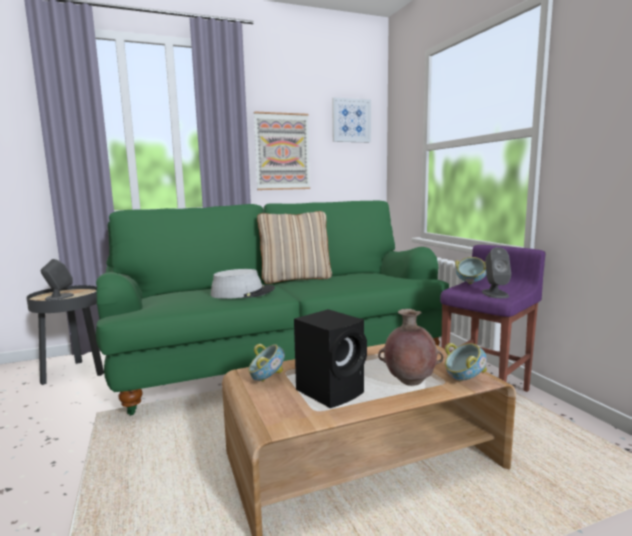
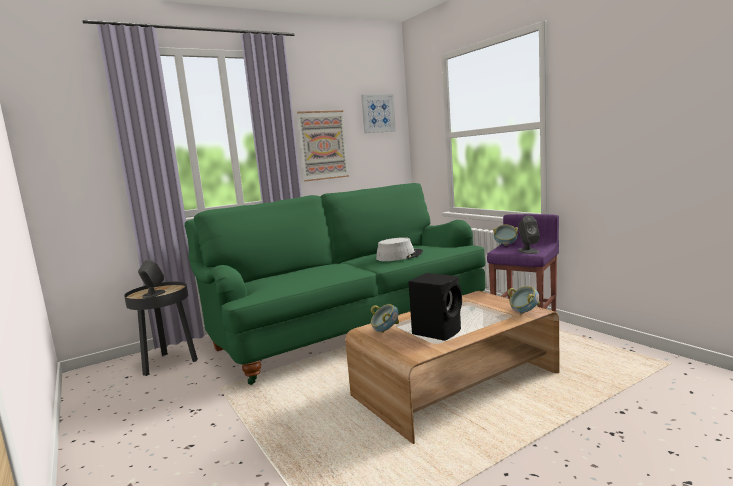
camera: 10 degrees left, 0 degrees up
grey hat [211,269,275,299] -> grey hat moved to [376,237,423,261]
beige pillow [257,211,332,284] -> none
brown vase [378,309,444,386] -> none

